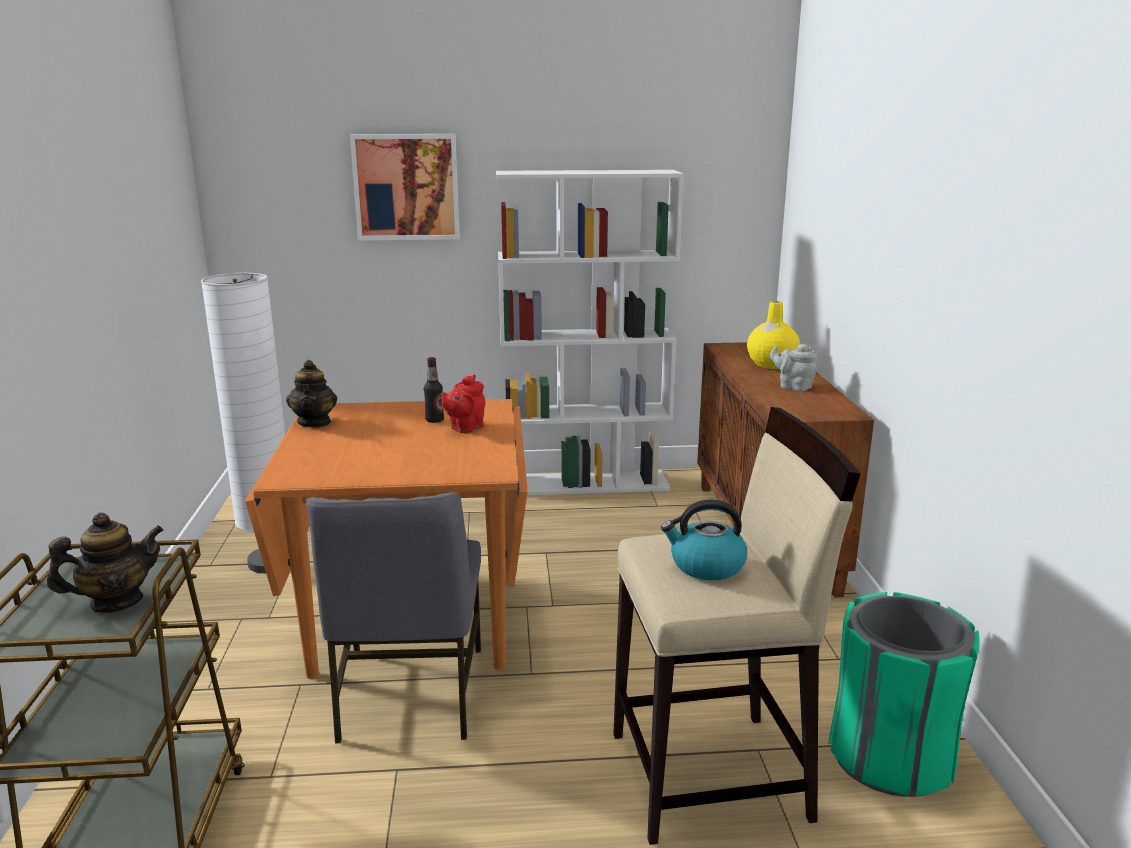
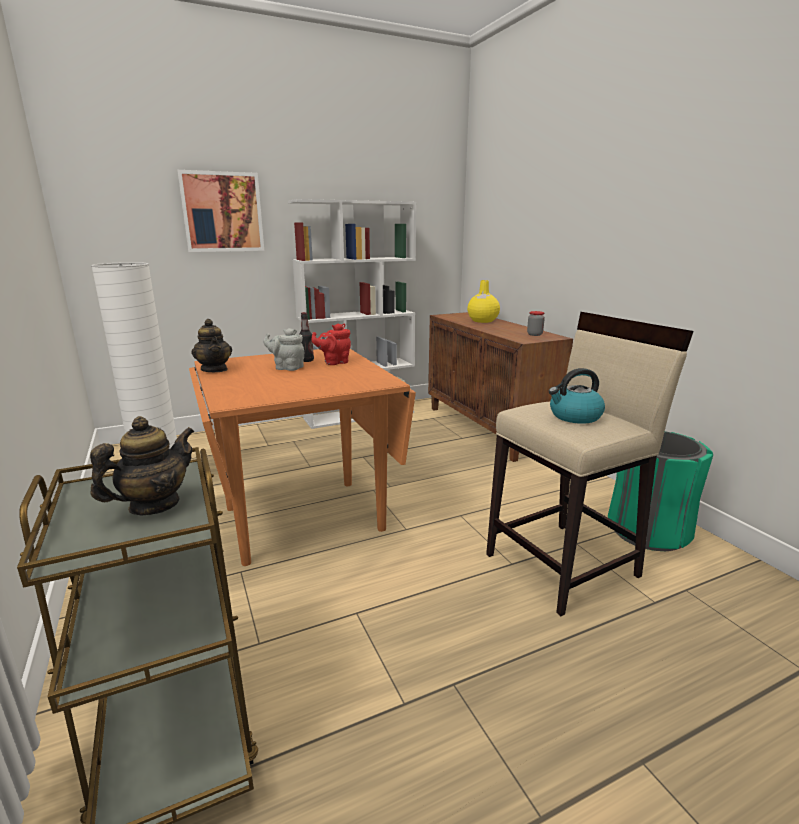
camera: 20 degrees left, 0 degrees up
grey chair [306,492,481,743] -> none
red teapot [441,374,485,433] -> red teapot turned 45 degrees clockwise [312,324,351,365]
grey teapot [770,343,817,391] -> grey teapot moved to [263,328,304,371]
none -> jar [527,311,545,336]

